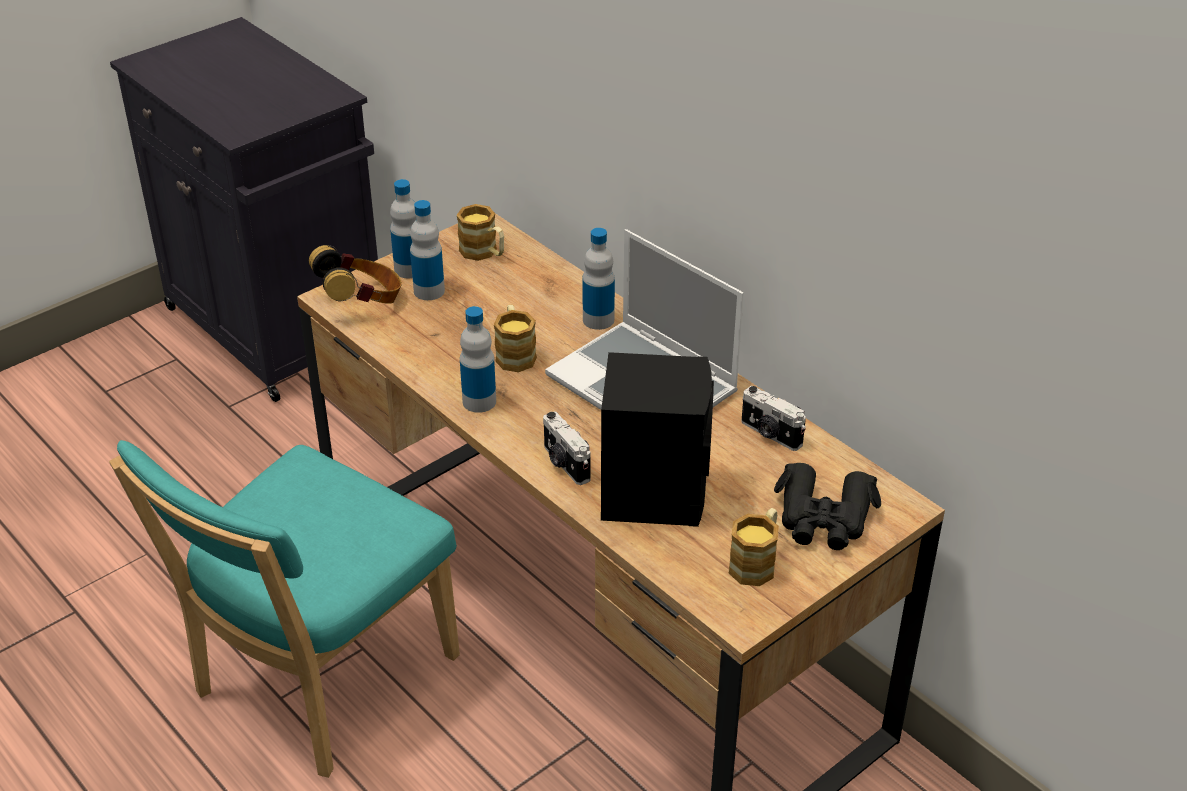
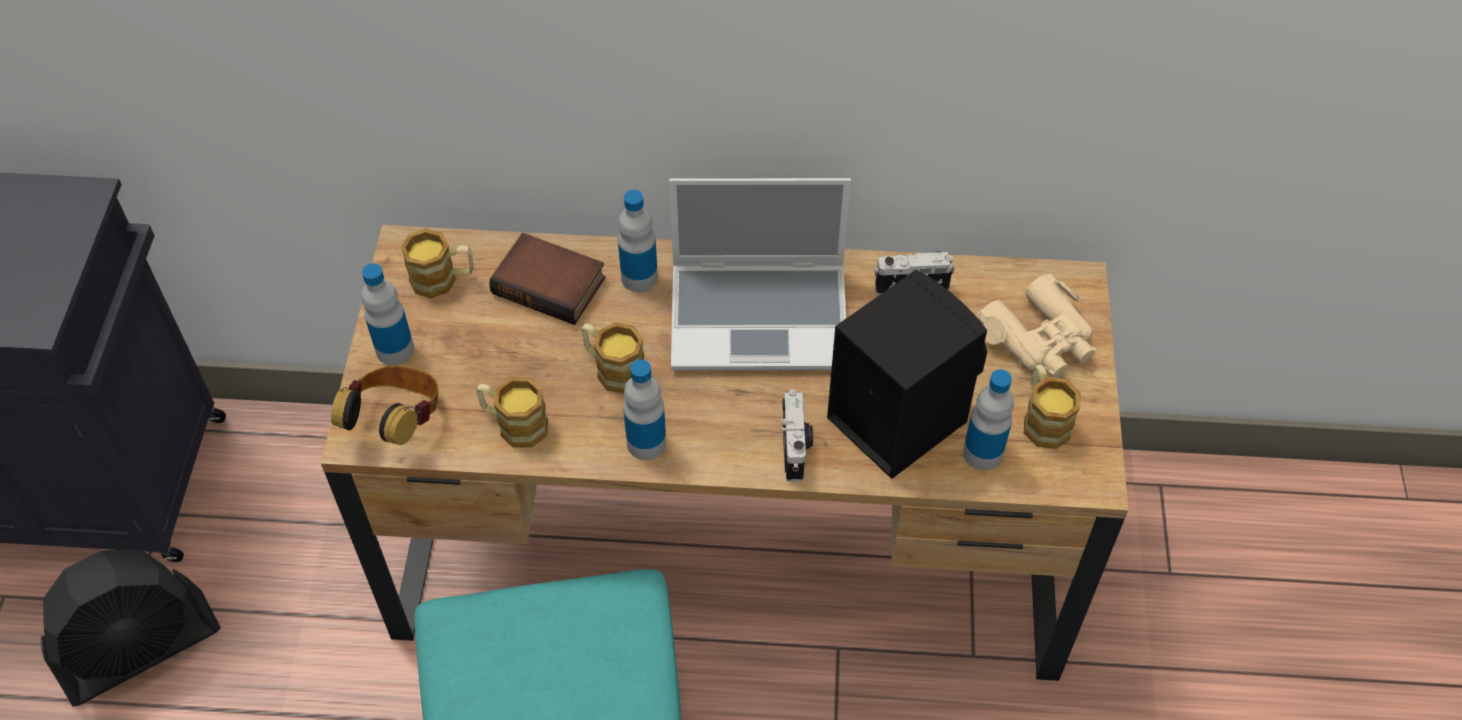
camera: 45 degrees left, 15 degrees up
bottle [410,200,445,300] -> bottle moved to [963,369,1014,470]
camera [543,412,590,485] -> camera turned 105 degrees counterclockwise [781,389,813,482]
black binoculars [774,463,881,550] -> beige binoculars [977,273,1096,378]
none -> black fan [41,549,221,706]
none -> mug [476,377,548,448]
none -> book [489,233,606,325]

